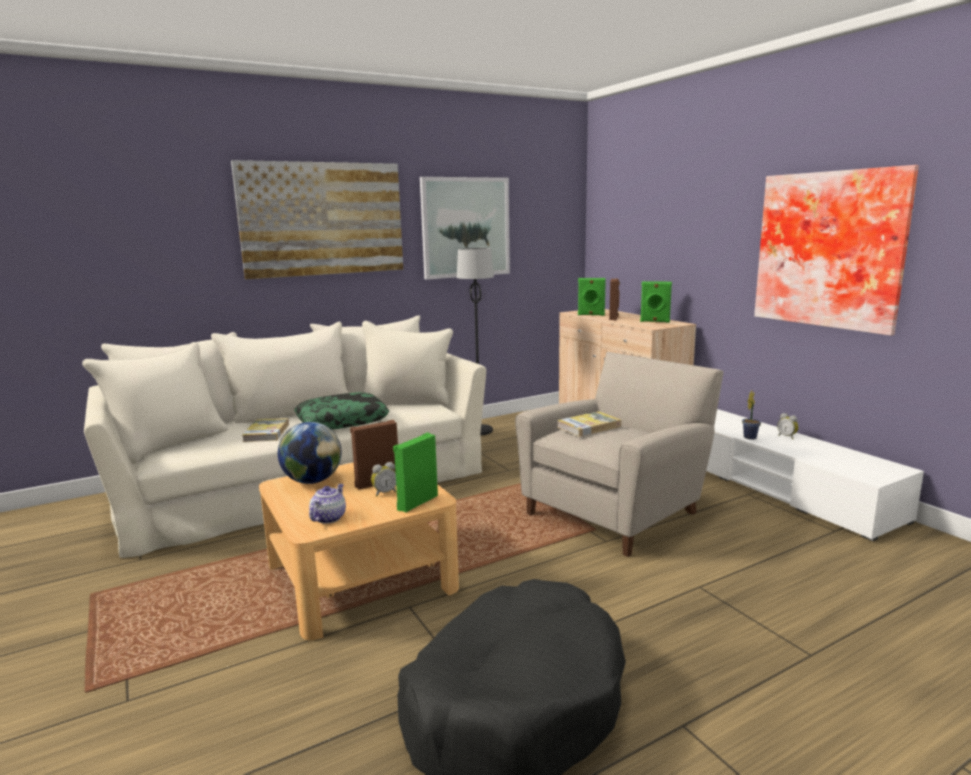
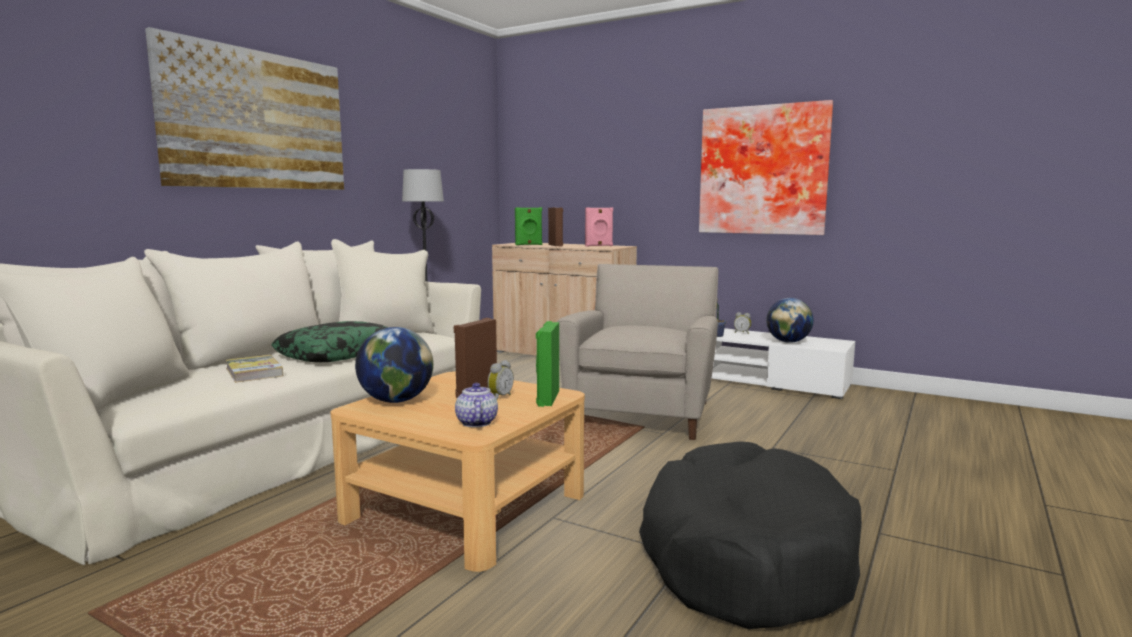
camera: 30 degrees left, 5 degrees down
picture [420,177,510,280] -> none
book [557,411,621,437] -> none
green speaker [640,281,672,323] -> pink speaker [585,207,613,246]
none -> globe [766,298,814,343]

